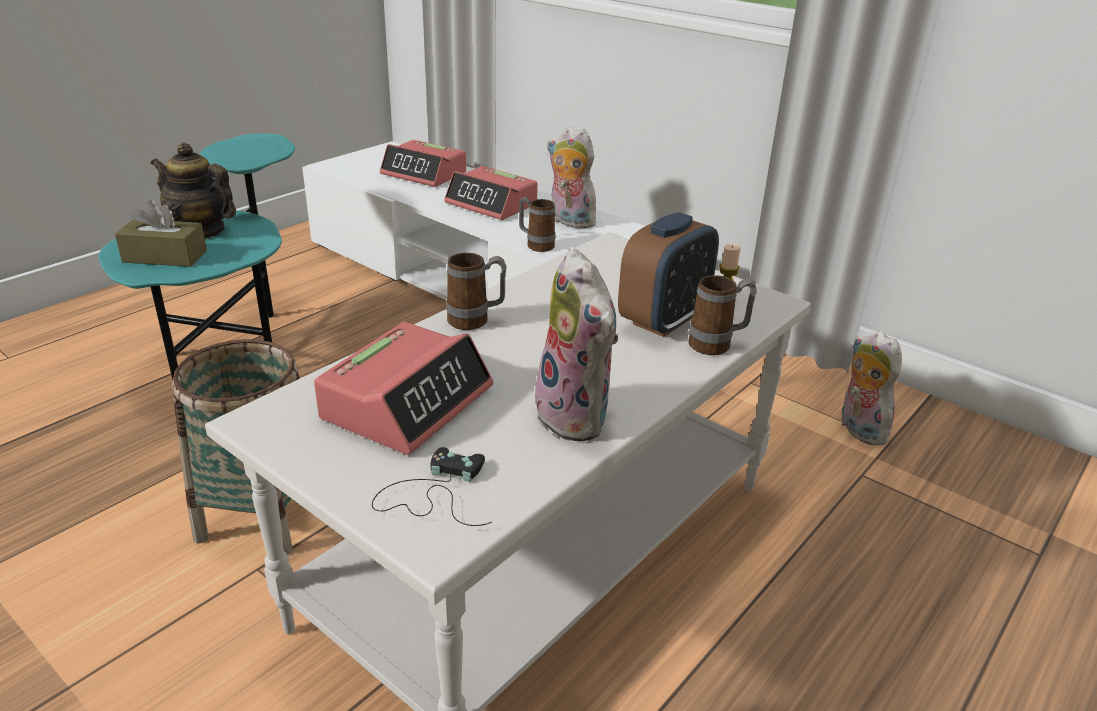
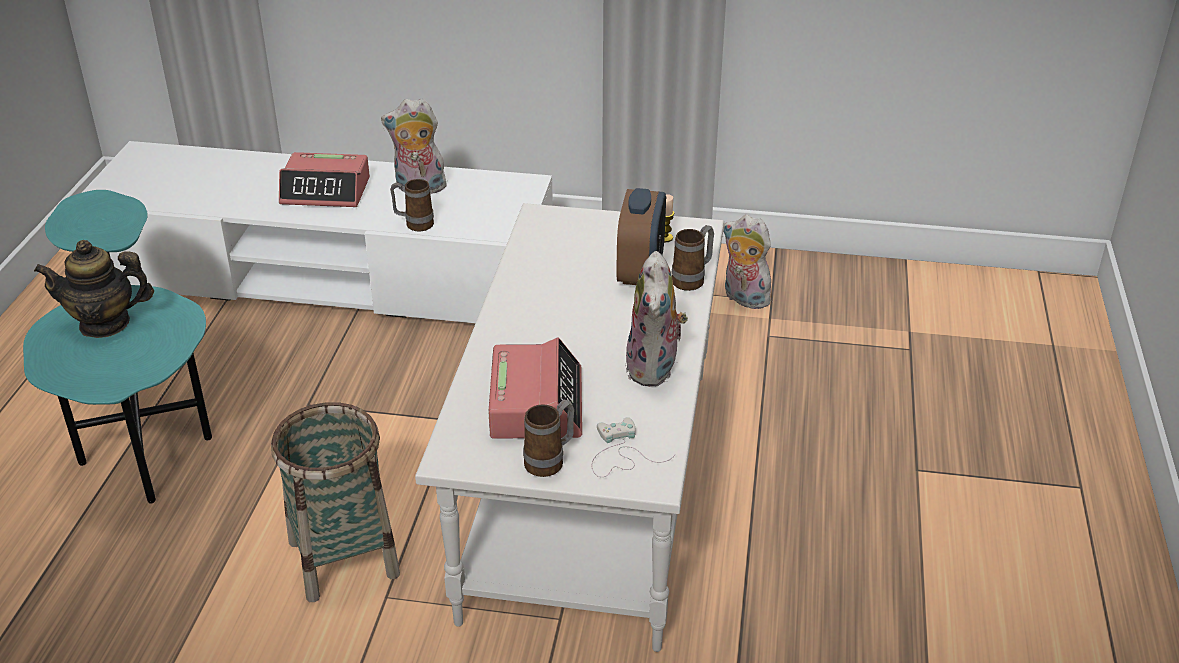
camera: 30 degrees left, 5 degrees up
brown tissue box [115,200,207,267] -> none
black game controller [372,447,492,526] -> white game controller [592,417,675,477]
alarm clock [380,140,466,187] -> none
mug [446,253,506,330] -> mug moved to [523,400,574,477]
plush toy [535,249,618,441] -> plush toy turned 60 degrees clockwise [625,251,688,387]

